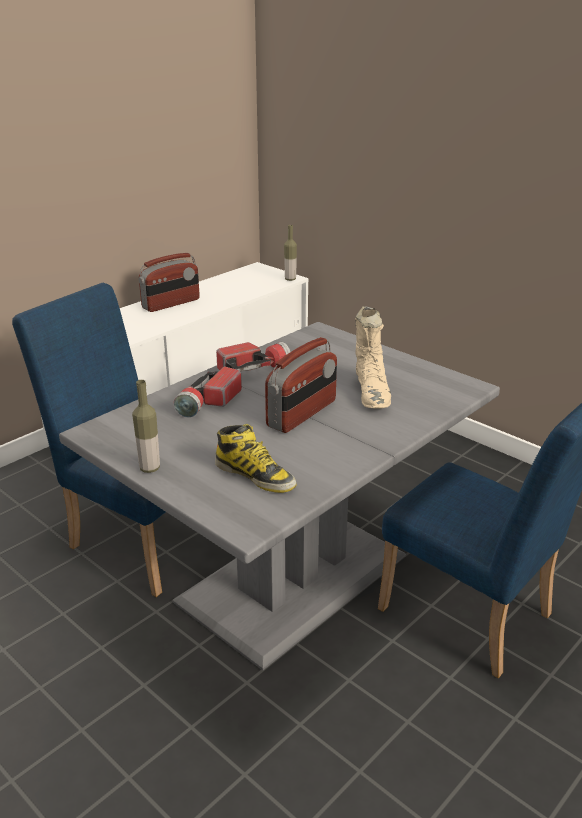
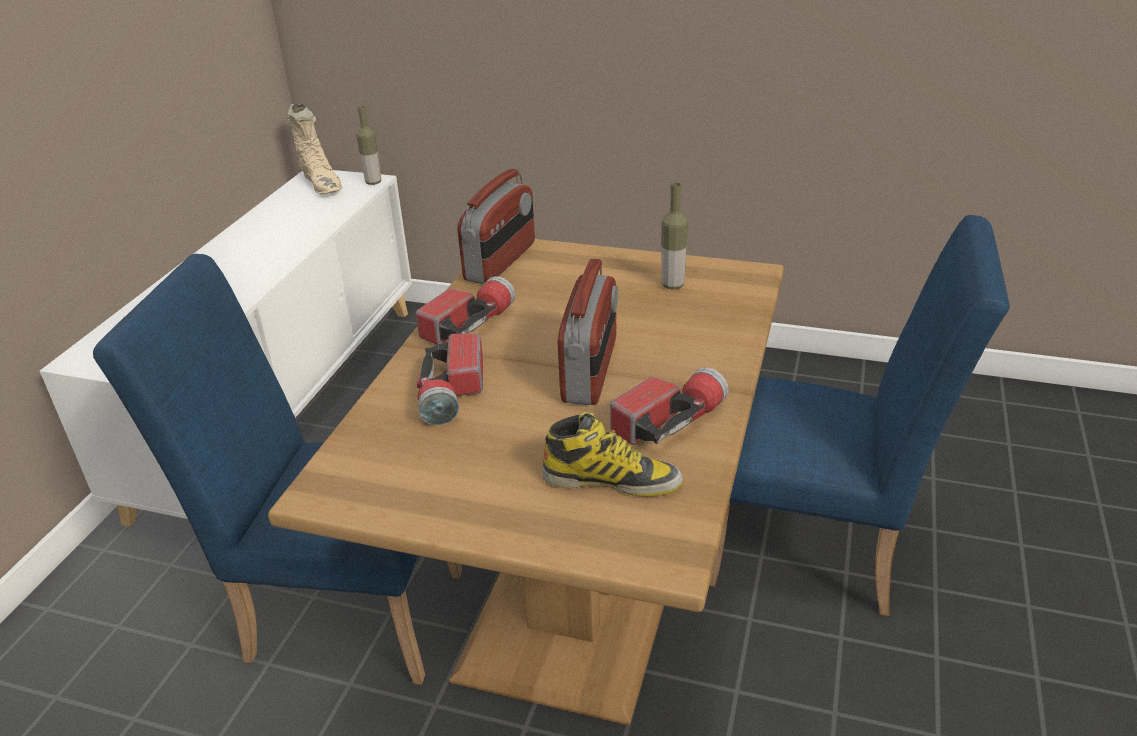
camera: 25 degrees left, 5 degrees up
grey dining table [59,322,500,670] -> brown dining table [268,239,784,726]
bottle [132,380,160,473] -> bottle moved to [662,183,688,290]
radio [139,253,200,312] -> radio moved to [457,169,535,284]
beige boot [355,306,391,409] -> beige boot moved to [287,104,342,194]
none -> flashlight [610,367,729,445]

